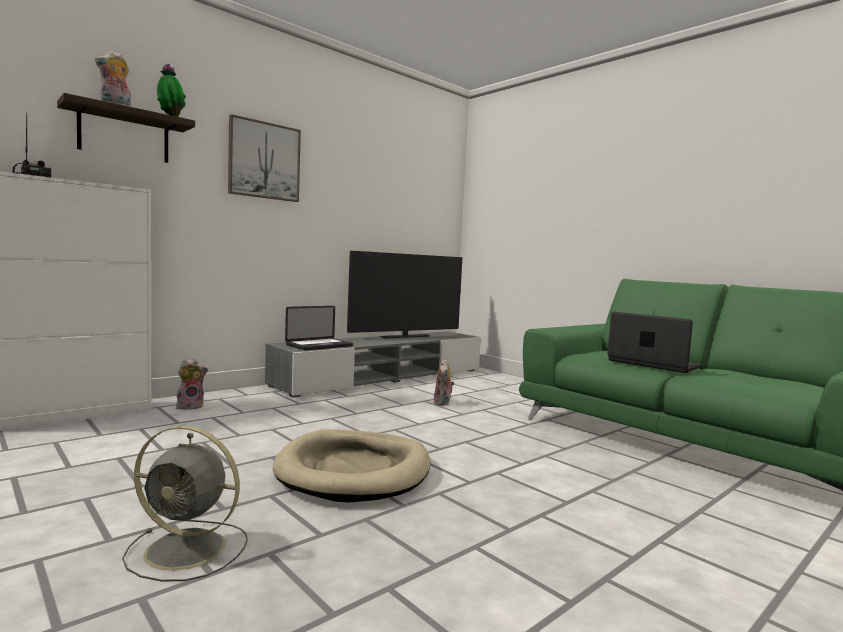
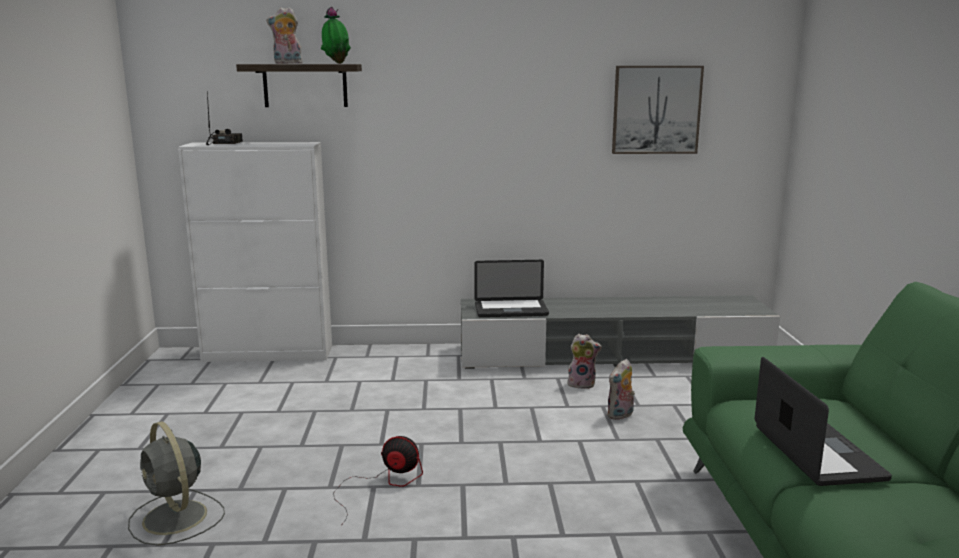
camera: 40 degrees right, 10 degrees up
plush toy [176,359,208,410] -> plush toy moved to [567,334,602,389]
picture [228,114,301,202] -> picture moved to [612,66,704,154]
beige dog bed [273,429,430,502] -> fan [333,436,423,524]
television [347,251,462,339] -> none

